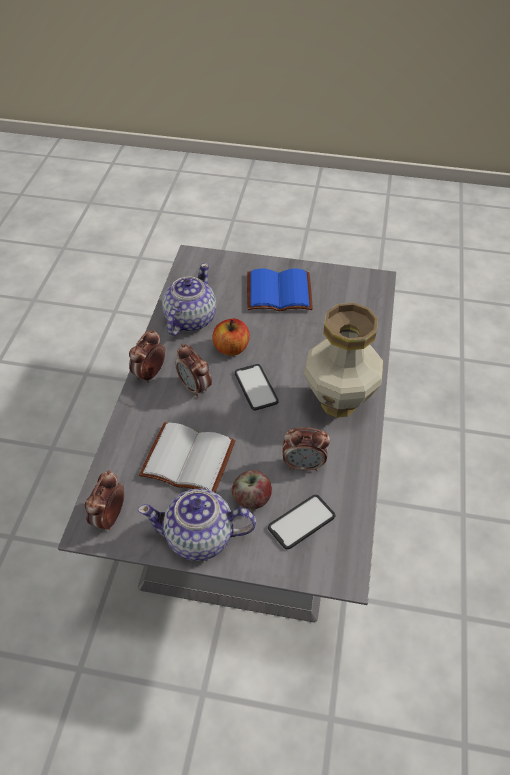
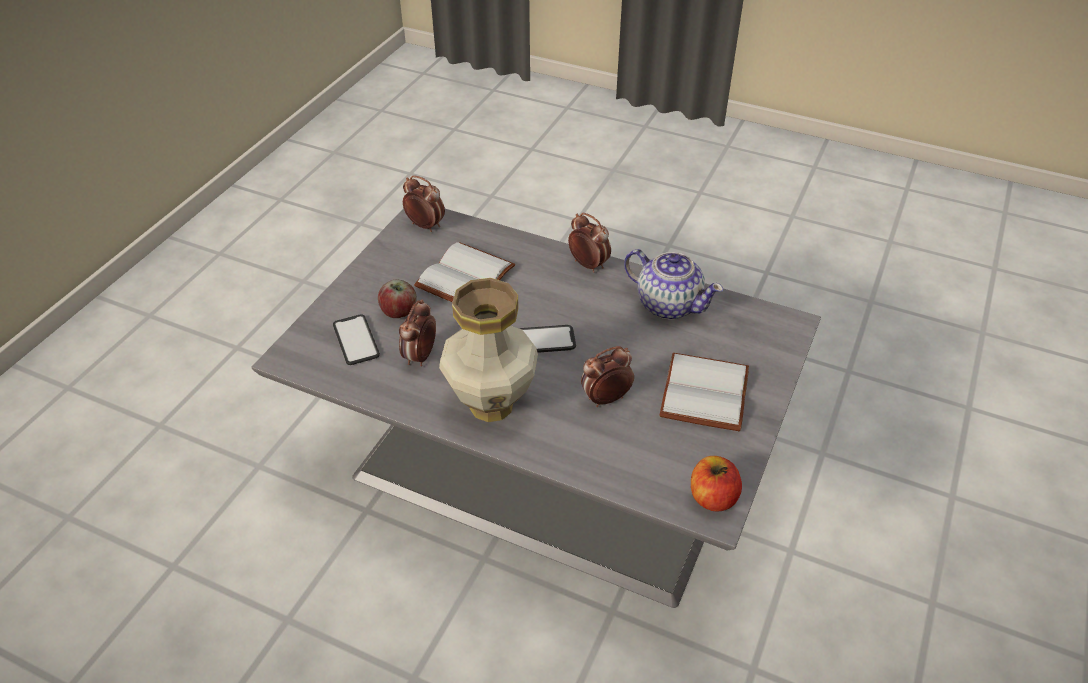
camera: 105 degrees right, 5 degrees down
teapot [138,488,256,561] -> none
alarm clock [175,344,212,398] -> alarm clock moved to [581,346,634,407]
apple [212,318,250,356] -> apple moved to [691,456,742,511]
blue book [247,268,313,311] -> white book [659,353,749,431]

